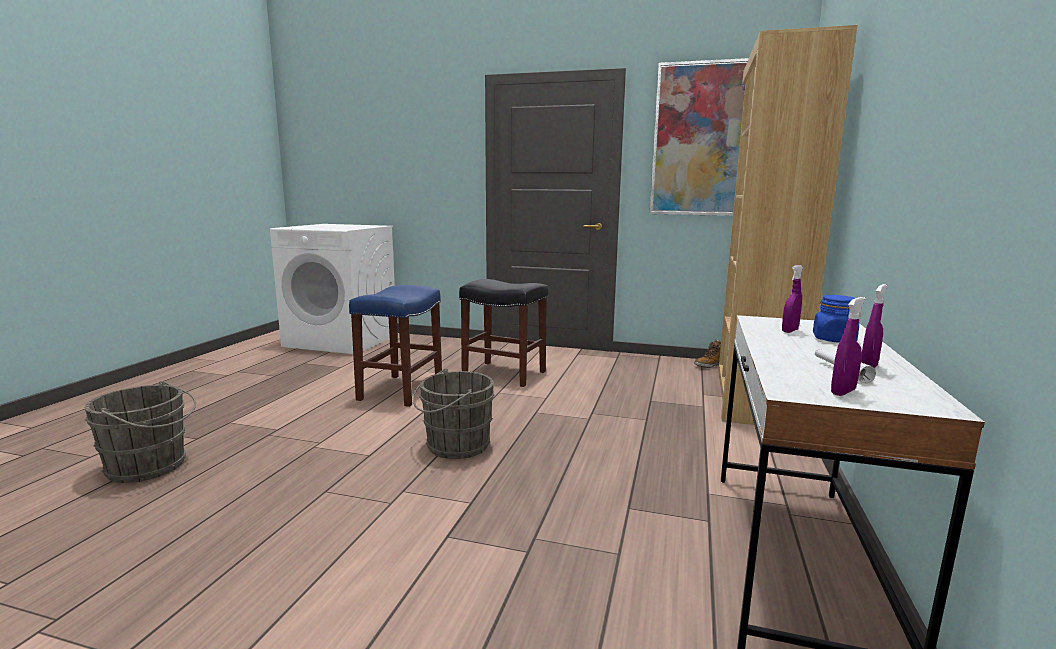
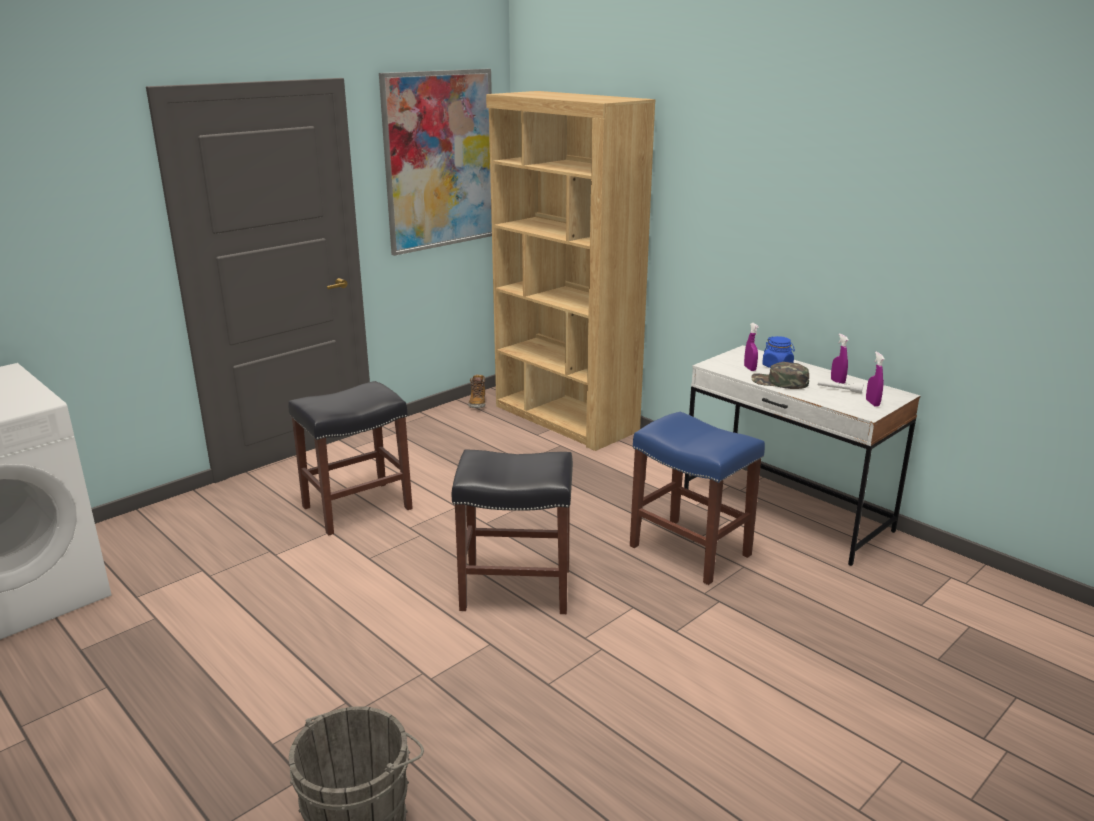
camera: 60 degrees left, 10 degrees up
blue stool [349,285,442,407] -> blue stool moved to [630,412,765,585]
grey bucket [412,368,495,459] -> black stool [452,450,573,614]
none -> green cap [751,362,809,389]

